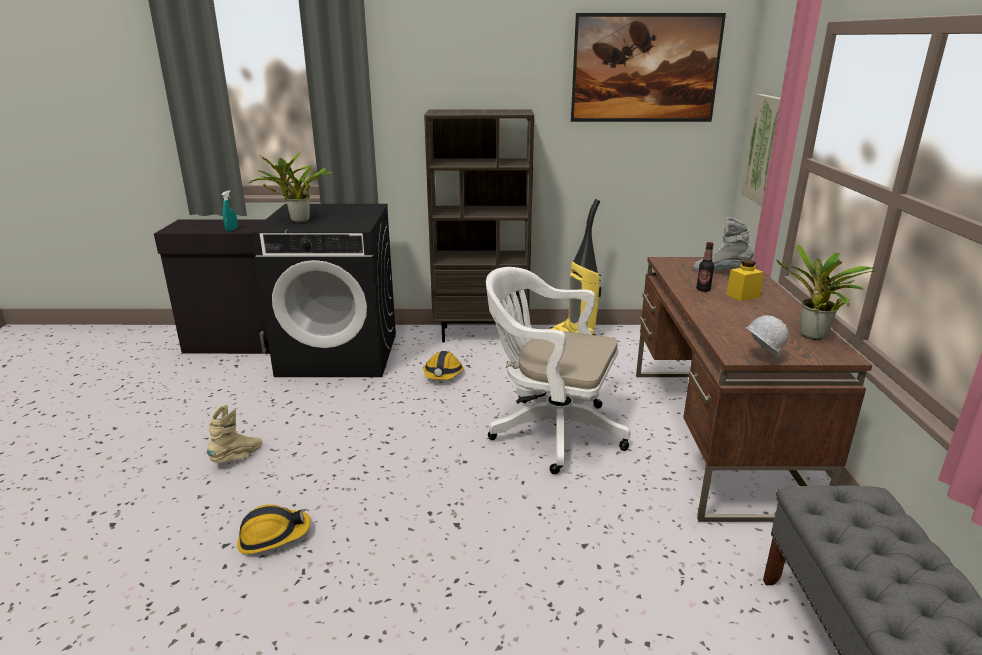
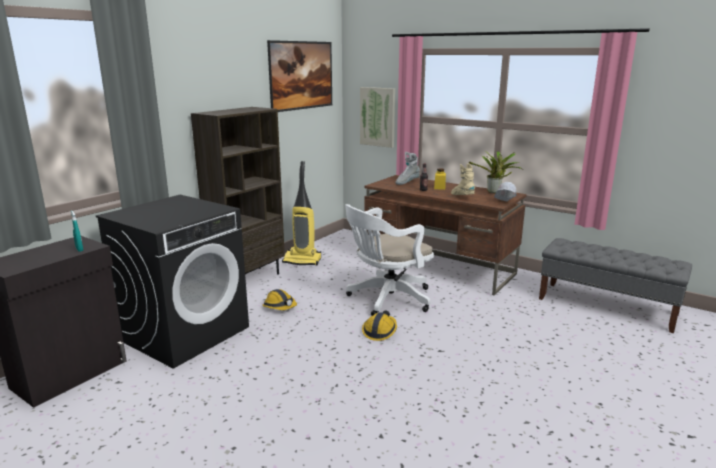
camera: 55 degrees left, 5 degrees down
beige boot [207,405,262,463] -> beige boot moved to [451,163,475,195]
hard hat [237,505,310,554] -> hard hat moved to [362,311,397,341]
potted plant [248,152,332,223] -> none

